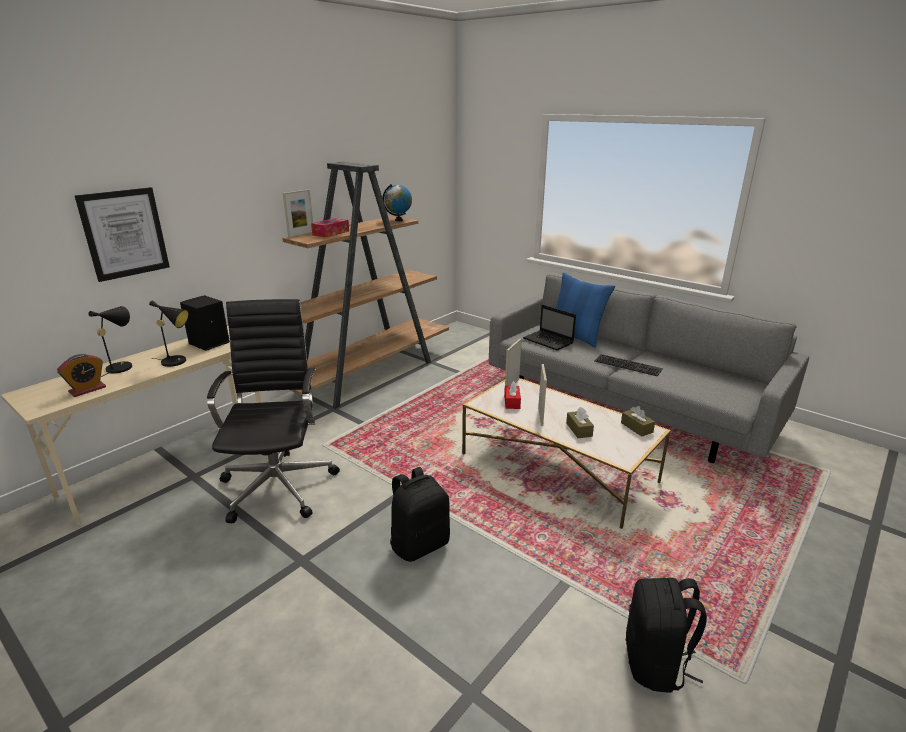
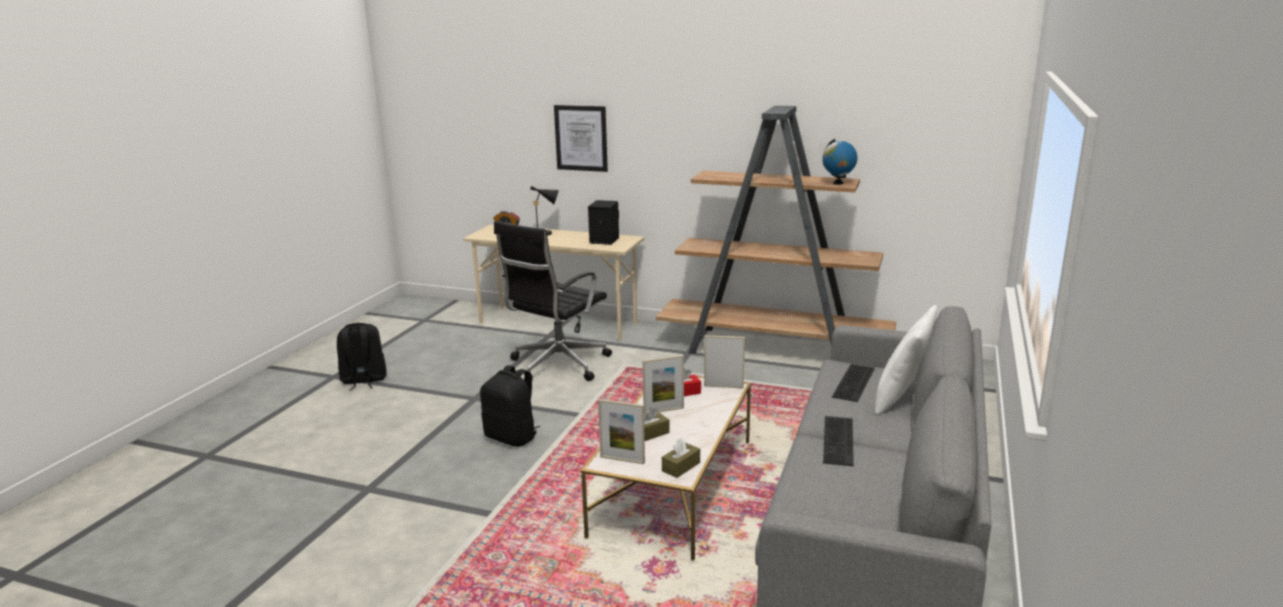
camera: 70 degrees right, 5 degrees down
black table lamp [149,300,189,367] -> none
black office chair [207,299,340,523] -> black office chair turned 150 degrees clockwise [494,221,612,381]
picture frame [283,189,313,238] -> picture frame moved to [598,399,645,464]
tissue box [311,218,349,238] -> none
laptop [523,304,576,351] -> keyboard [832,364,875,402]
blue pillow [556,272,615,347] -> white pillow [875,305,937,415]
black backpack [626,578,707,693] -> black backpack moved to [337,323,387,391]

